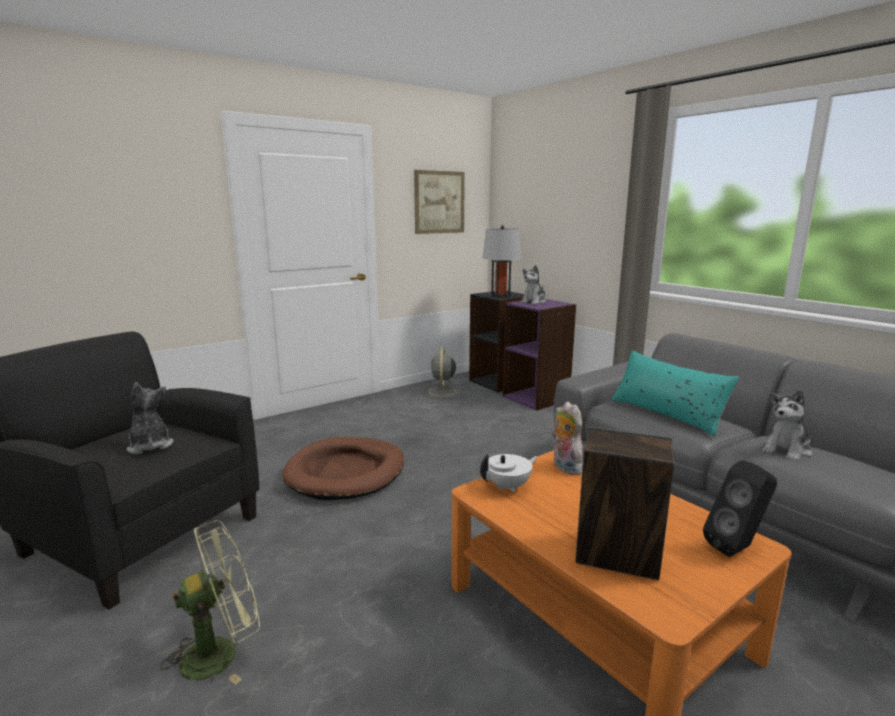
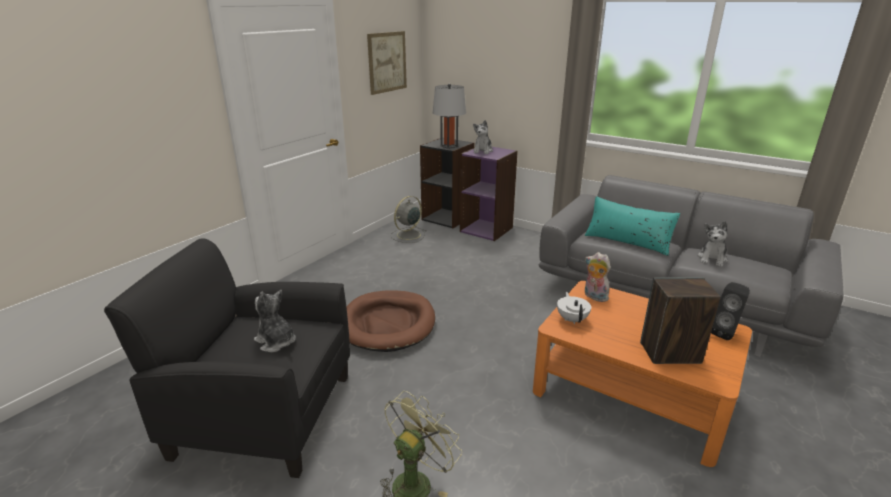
camera: 20 degrees left, 10 degrees up
grey fan [423,347,463,399] -> grey fan turned 60 degrees clockwise [391,196,427,243]
white teapot [480,454,538,493] -> white teapot turned 45 degrees counterclockwise [557,292,591,324]

